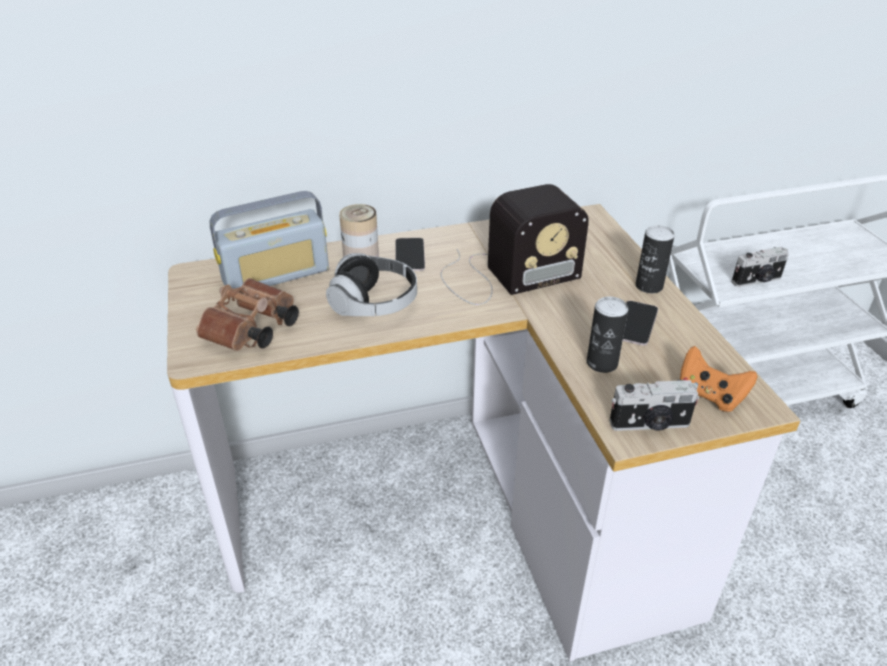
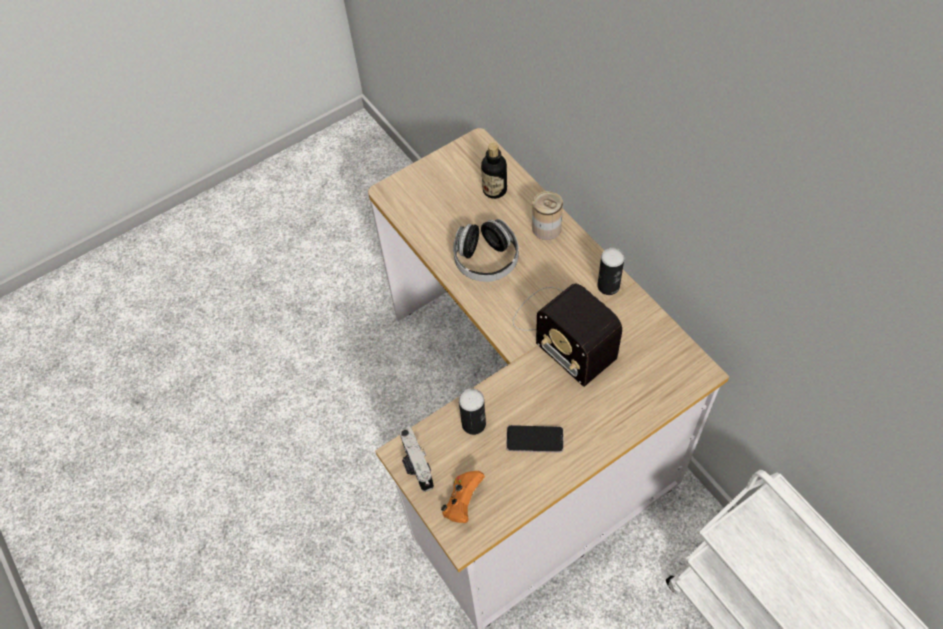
camera: 75 degrees right, 20 degrees up
brown binoculars [196,278,299,351] -> none
radio [210,191,329,289] -> bottle [481,143,507,199]
phone [395,238,425,271] -> none
can [636,225,674,293] -> can moved to [597,248,625,295]
camera [732,247,789,287] -> none

